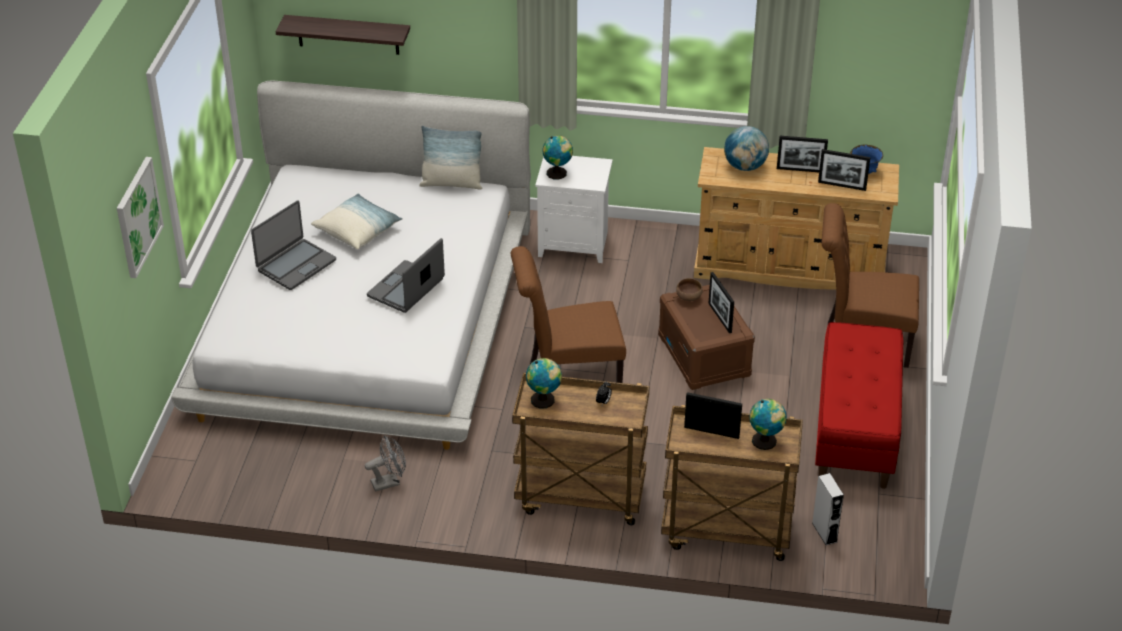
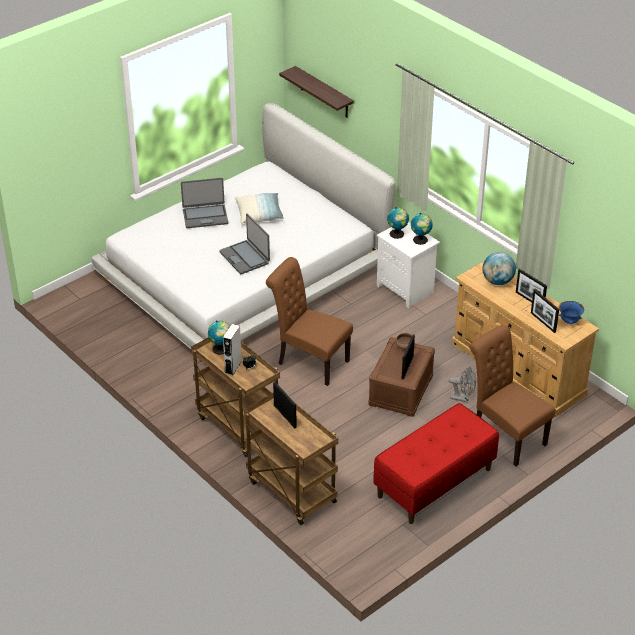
camera: 40 degrees right, 0 degrees up
picture [117,157,164,278] -> none
grey fan [365,435,406,492] -> grey fan moved to [449,367,476,402]
laptop [367,238,445,313] -> laptop turned 105 degrees counterclockwise [219,214,270,274]
pillow [419,126,482,190] -> none
globe [749,399,787,450] -> globe moved to [411,213,433,245]
grey speaker [812,473,844,545] -> grey speaker moved to [223,324,242,375]

